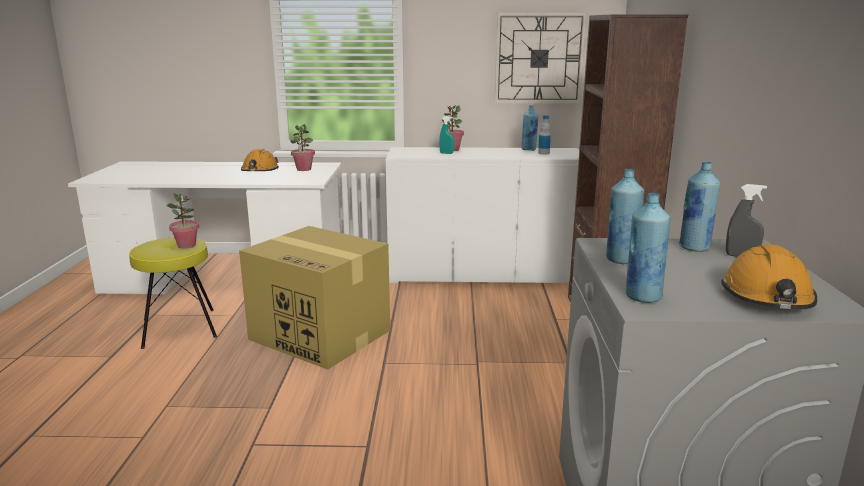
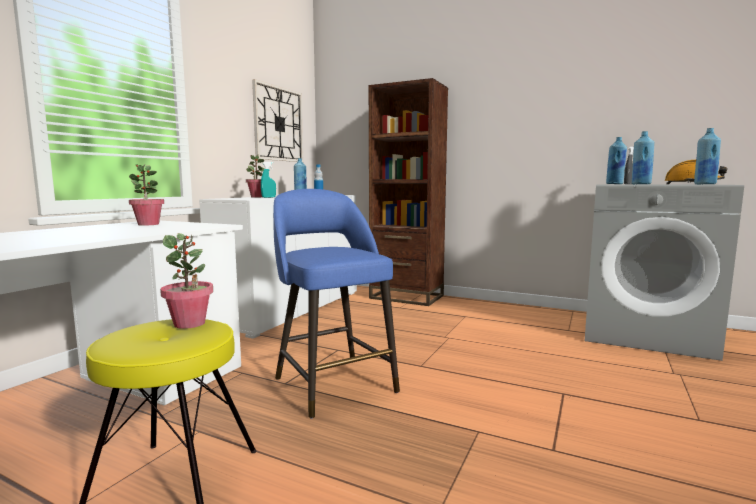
camera: 65 degrees left, 10 degrees down
cardboard box [239,226,390,369] -> blue stool [273,189,400,418]
orange hard hat [241,149,279,171] -> none

